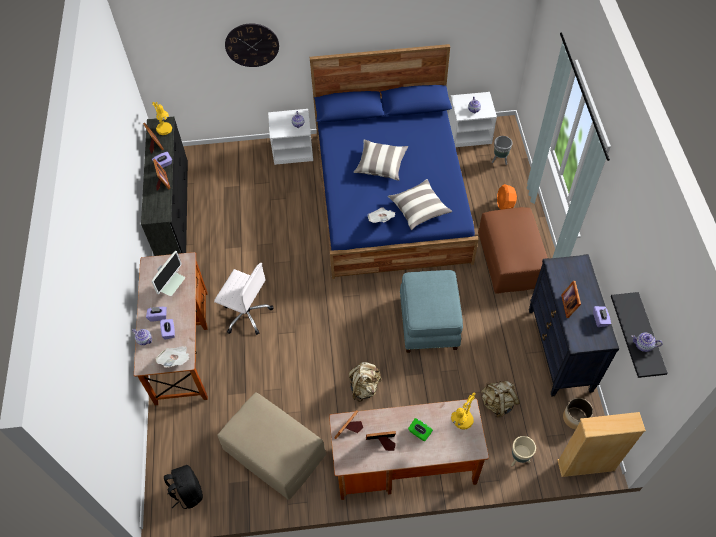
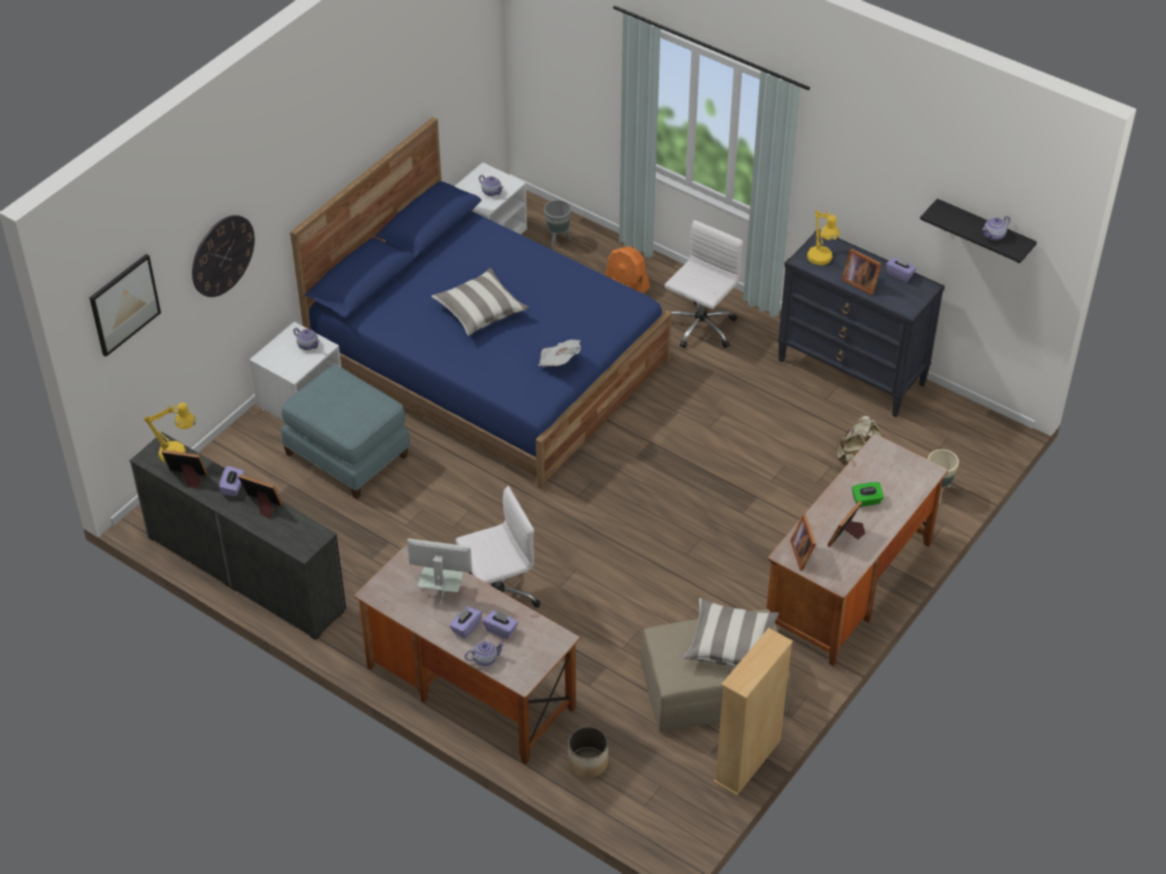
camera: 50 degrees left, 10 degrees down
monitor [151,251,185,296] -> monitor turned 60 degrees counterclockwise [407,539,472,602]
newspaper [156,346,190,368] -> none
black backpack [164,465,203,509] -> none
beige backpack [349,362,381,402] -> none
pillow [388,179,452,230] -> pillow moved to [683,598,779,668]
blue ottoman [400,270,463,353] -> blue ottoman moved to [281,365,410,499]
yellow table lamp [451,392,476,429] -> yellow table lamp moved to [807,210,840,265]
brown ottoman [478,207,548,294] -> white office chair [664,220,743,348]
beige bookcase [557,412,646,477] -> beige bookcase moved to [713,628,793,796]
planter [563,398,593,430] -> planter moved to [568,726,608,778]
none -> picture [89,254,161,357]

